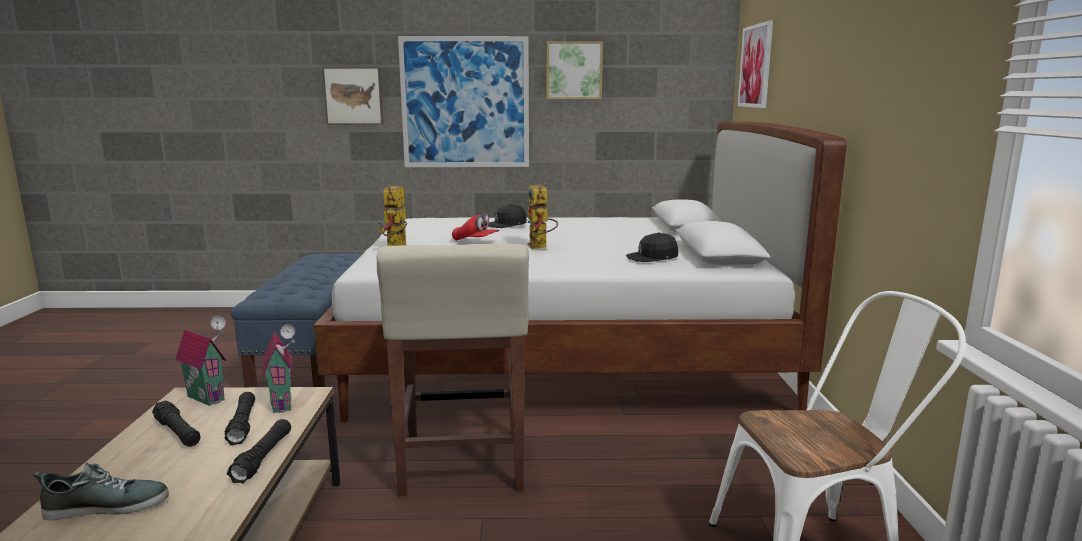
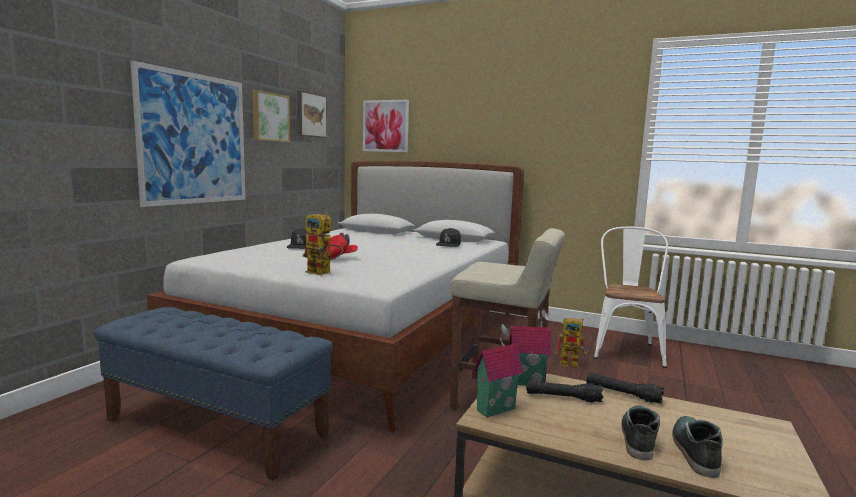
camera: 65 degrees left, 5 degrees down
black flashlight [152,400,201,447] -> none
picture [323,67,384,124] -> picture moved to [297,91,327,138]
toy robot [527,184,558,249] -> toy robot moved to [555,318,588,368]
none -> shoe [622,405,660,460]

